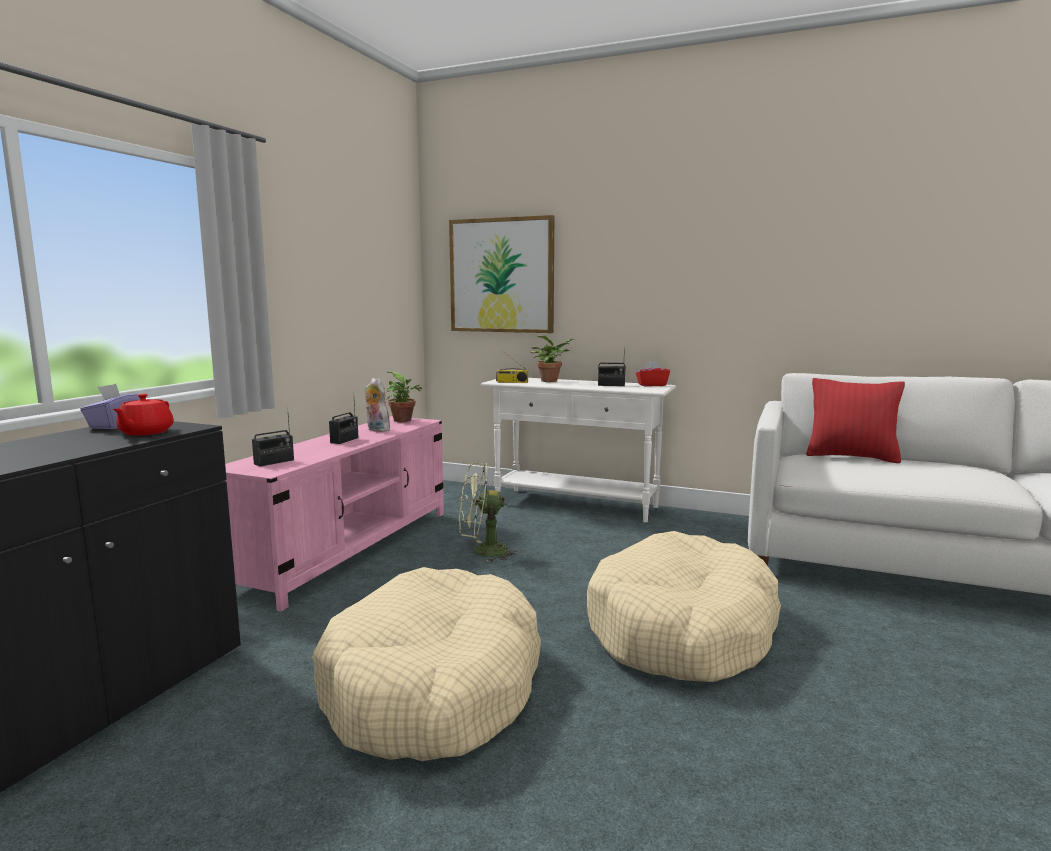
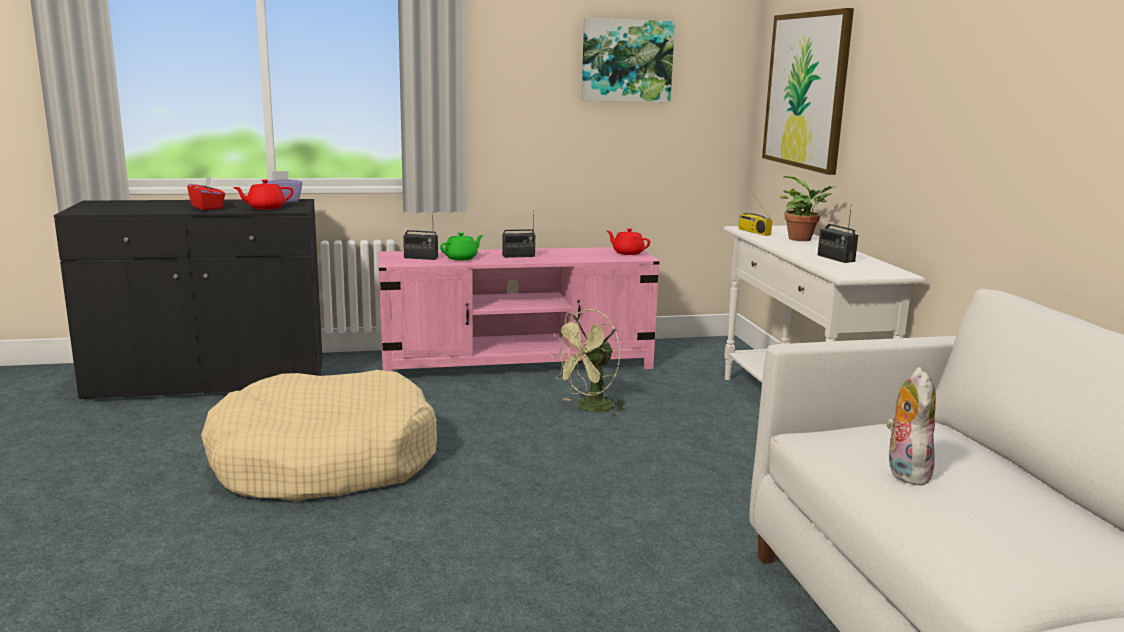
camera: 55 degrees right, 5 degrees up
plush toy [365,378,393,432] -> plush toy moved to [886,367,936,486]
potted plant [386,371,422,422] -> red teapot [607,228,650,255]
green fan [459,463,519,562] -> green fan turned 90 degrees counterclockwise [550,309,626,417]
beige dog bed [587,531,781,682] -> none
red tissue box [636,361,670,386] -> red tissue box moved to [187,176,225,210]
red pillow [806,378,905,463] -> none
none -> green teapot [440,232,483,260]
none -> picture [582,18,675,102]

